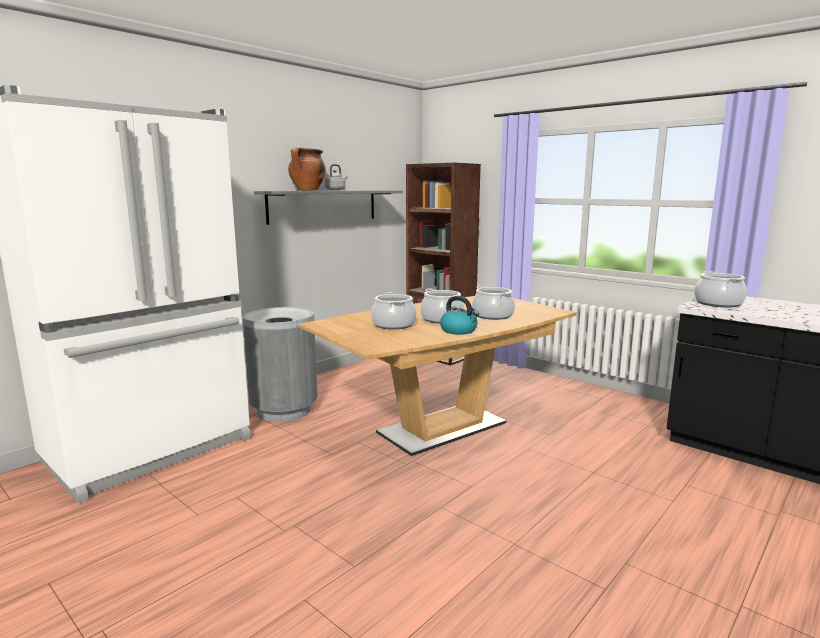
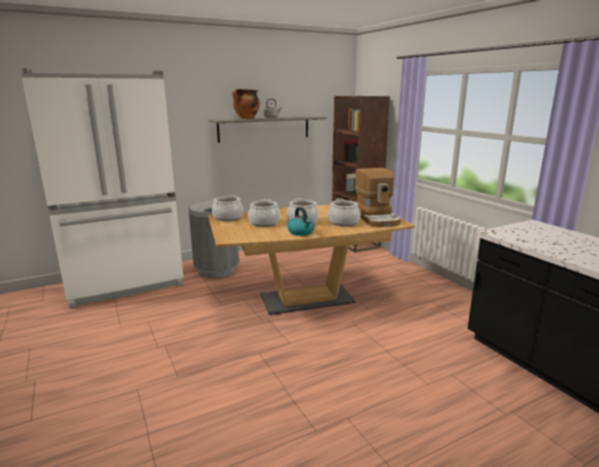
camera: 20 degrees right, 5 degrees up
cooking pot [694,271,747,307] -> cooking pot moved to [212,195,243,221]
none -> coffee machine [355,168,401,227]

